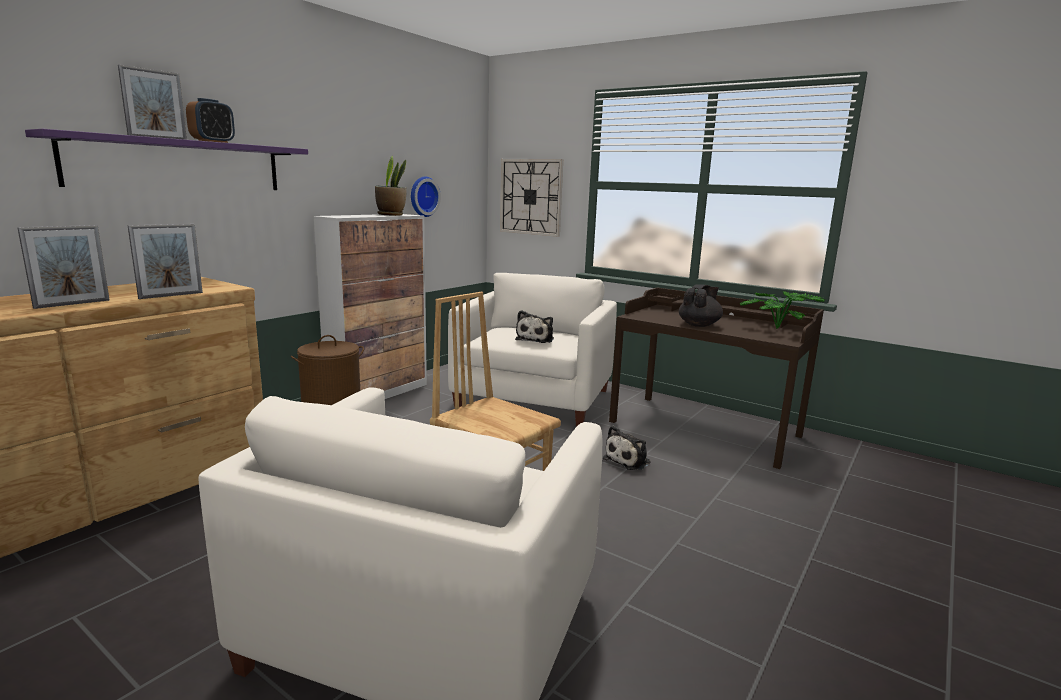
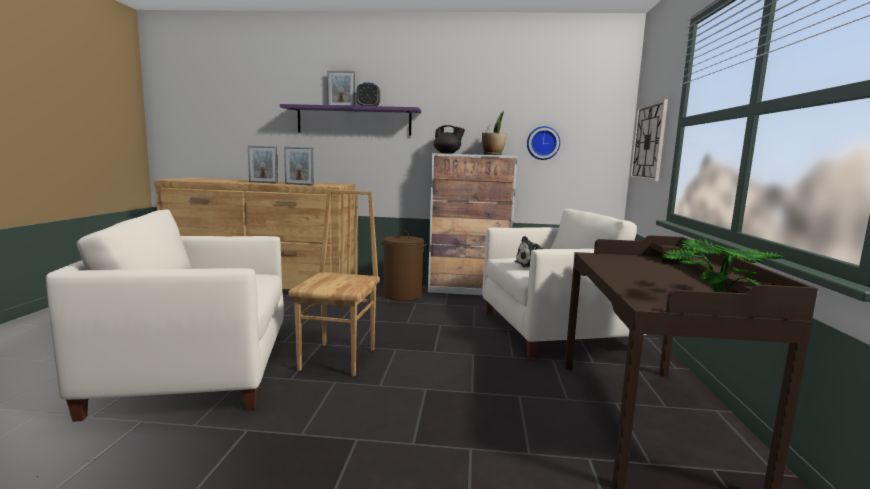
camera: 60 degrees right, 5 degrees down
plush toy [603,426,651,470] -> none
black teapot [679,284,723,327] -> black teapot moved to [433,125,465,154]

